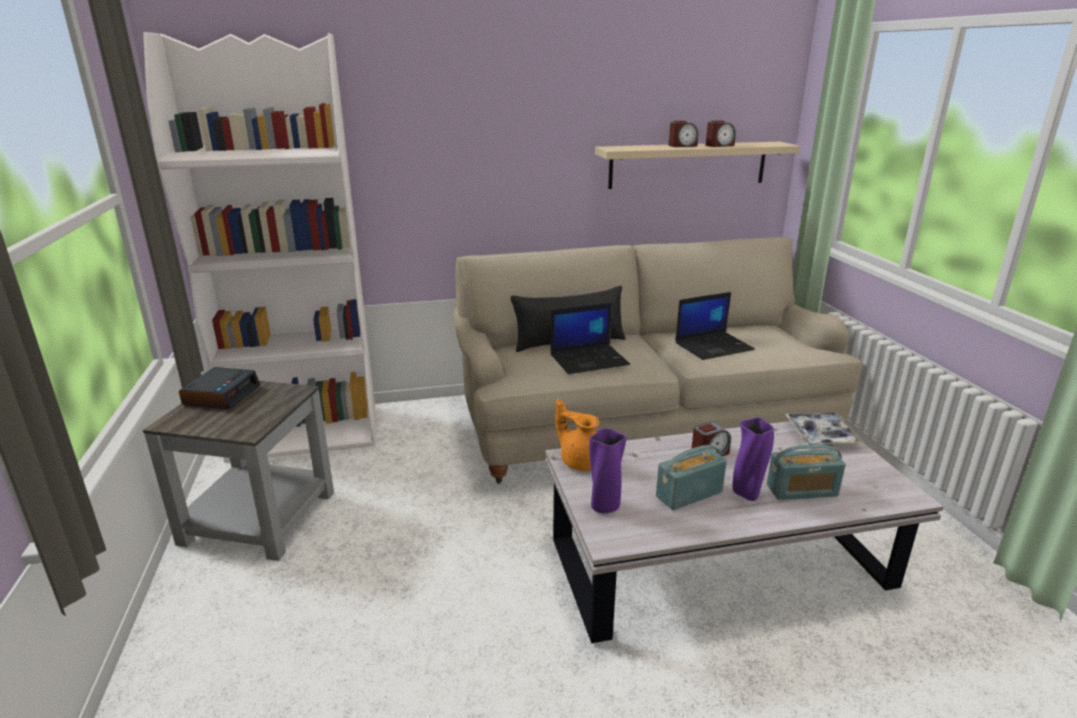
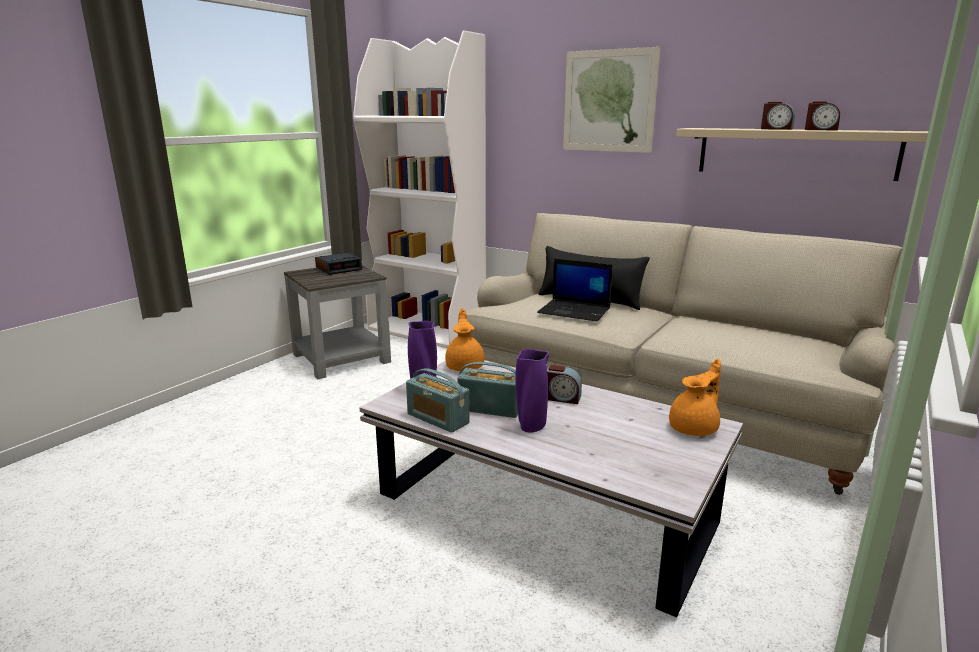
camera: 45 degrees right, 5 degrees down
laptop [675,292,755,360] -> none
radio [767,444,846,500] -> radio moved to [406,368,470,433]
tray [785,412,864,447] -> orange teapot [669,359,721,436]
none -> picture [563,47,660,153]

